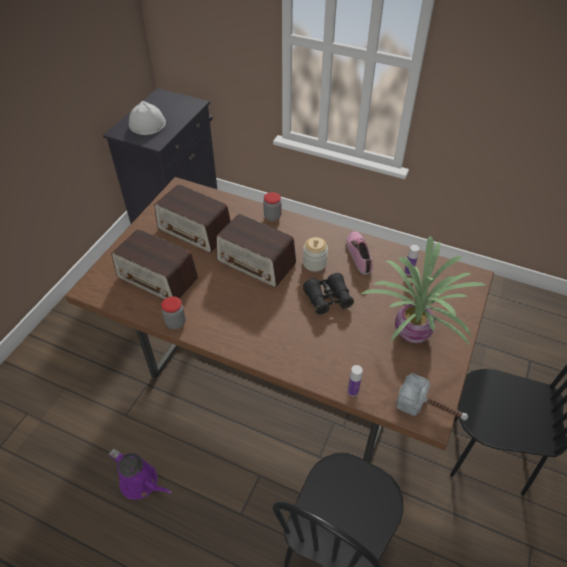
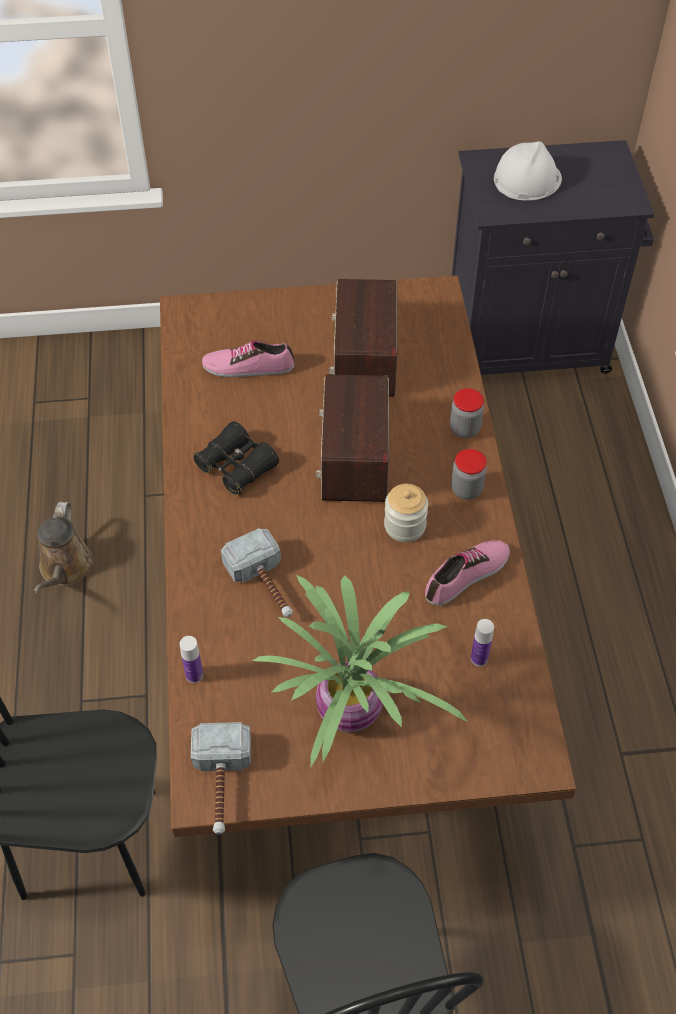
camera: 60 degrees right, 5 degrees up
purple watering can [108,449,173,500] -> brown watering can [33,502,94,593]
radio [111,229,198,299] -> shoe [202,341,295,377]
jar [161,297,186,329] -> jar moved to [451,449,487,500]
black binoculars [303,273,354,315] -> black binoculars moved to [193,421,279,495]
none -> hammer [221,528,293,617]

